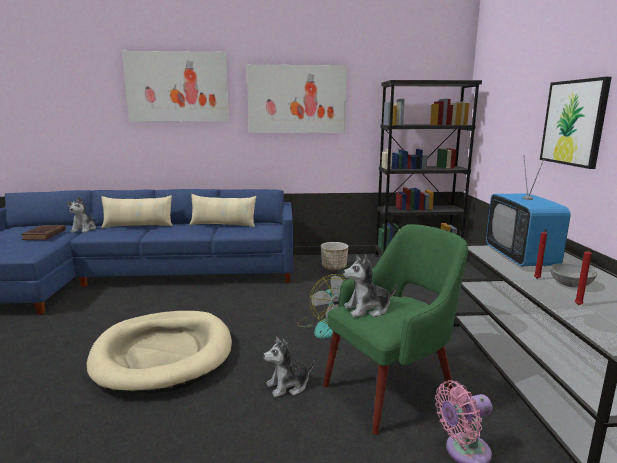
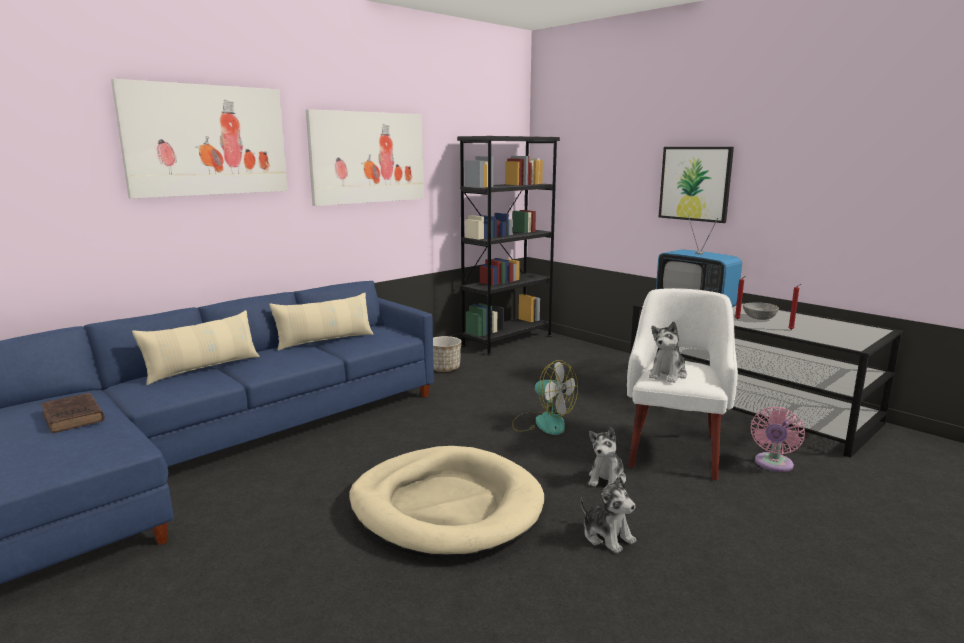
camera: 40 degrees left, 0 degrees up
plush toy [67,197,96,233] -> plush toy moved to [581,476,636,554]
green armchair [323,224,468,435] -> white armchair [627,288,738,480]

